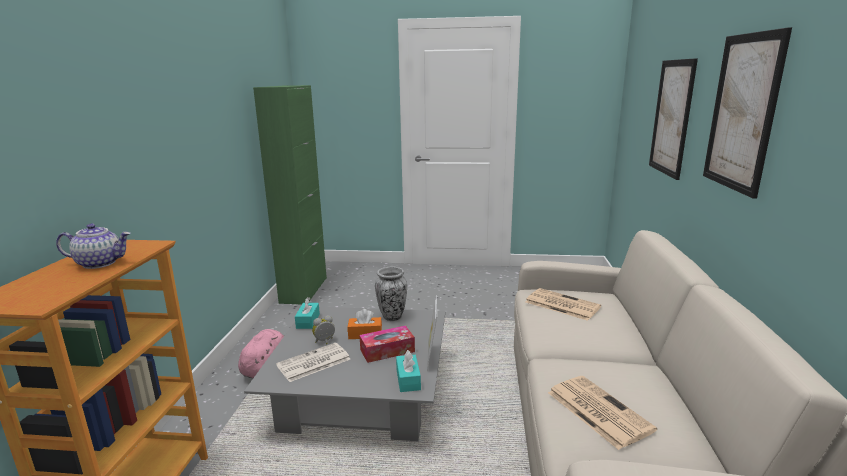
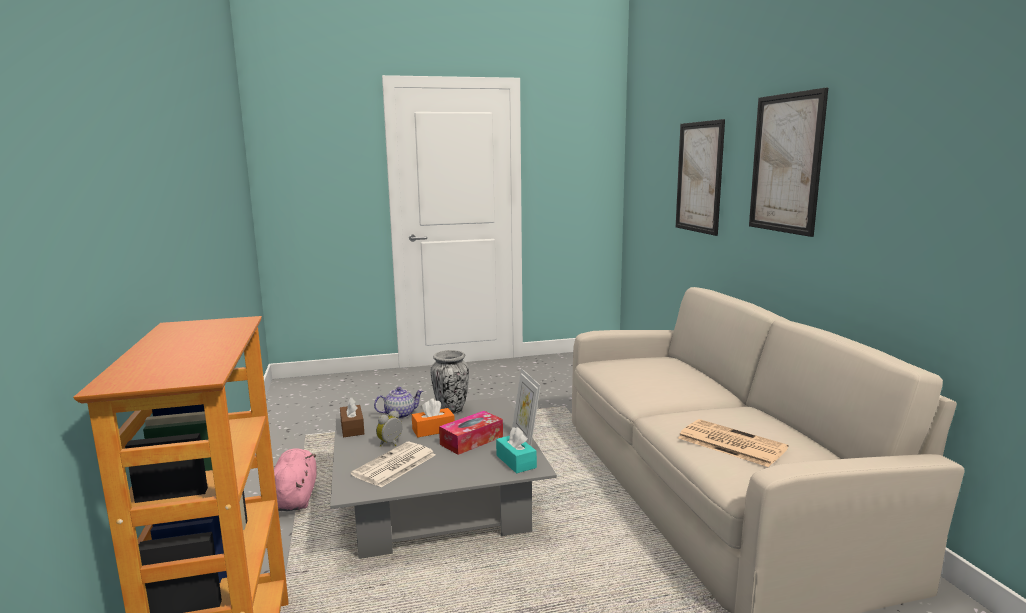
camera: 20 degrees left, 5 degrees down
teapot [56,224,131,269] -> teapot moved to [374,387,423,419]
green cabinet [253,85,327,304] -> none
turquoise tissue box [295,297,320,329] -> brown tissue box [340,398,364,437]
newspaper [526,288,601,321] -> none

